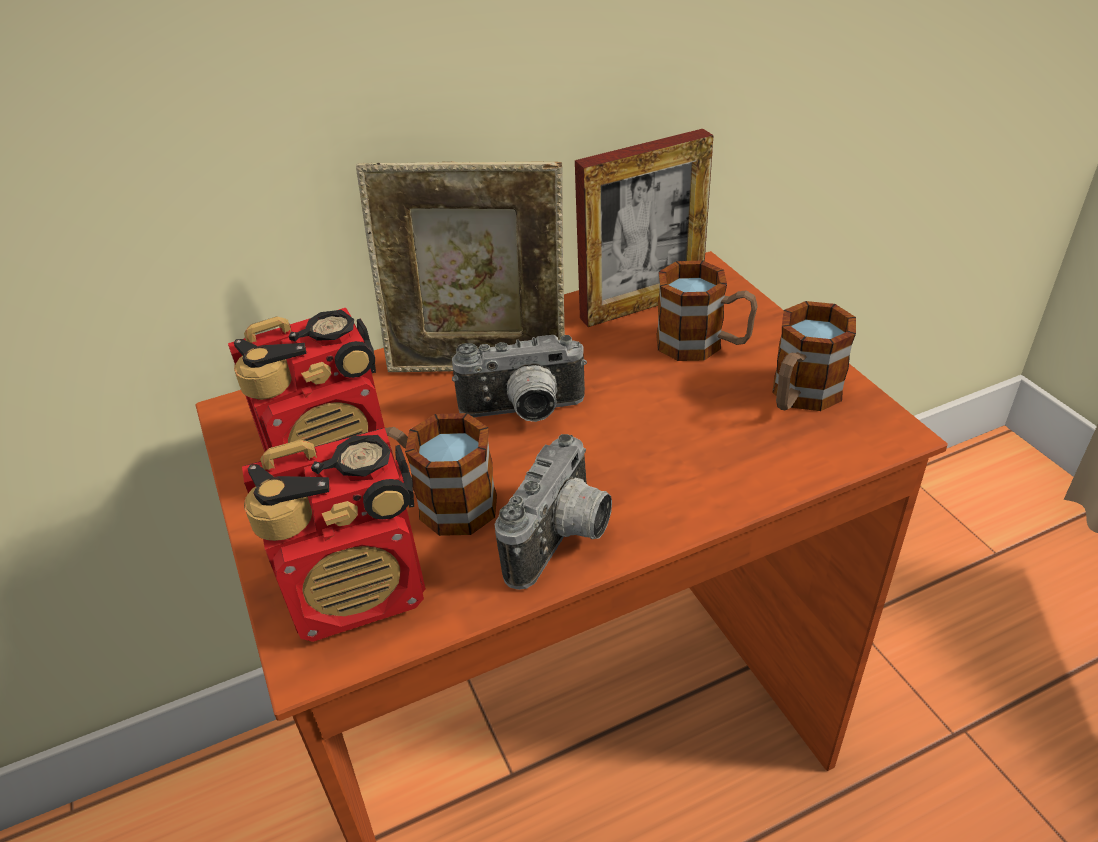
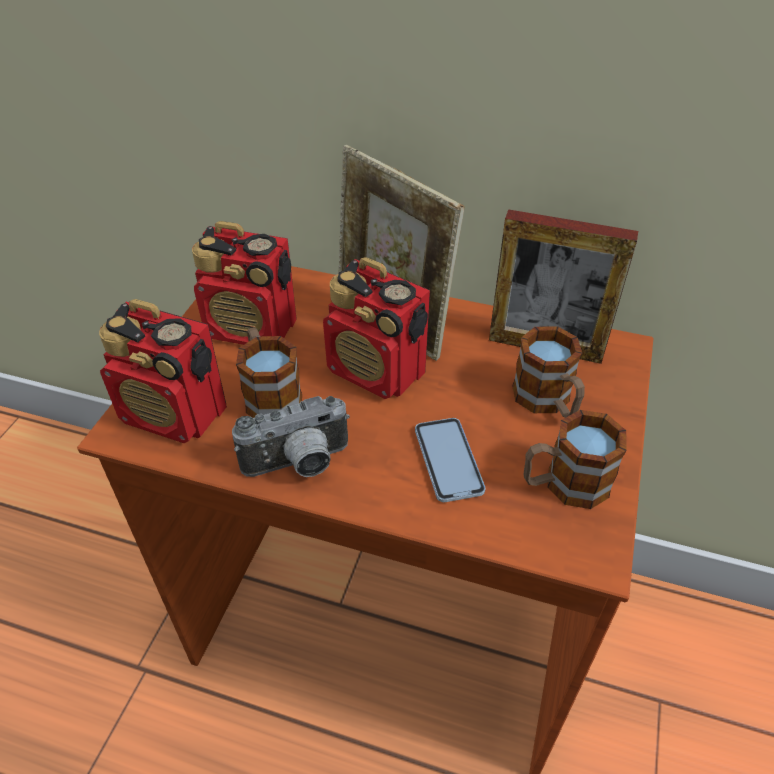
camera: 40 degrees right, 5 degrees up
camera [452,335,587,422] -> radio [323,257,430,399]
none -> phone [415,418,486,502]

